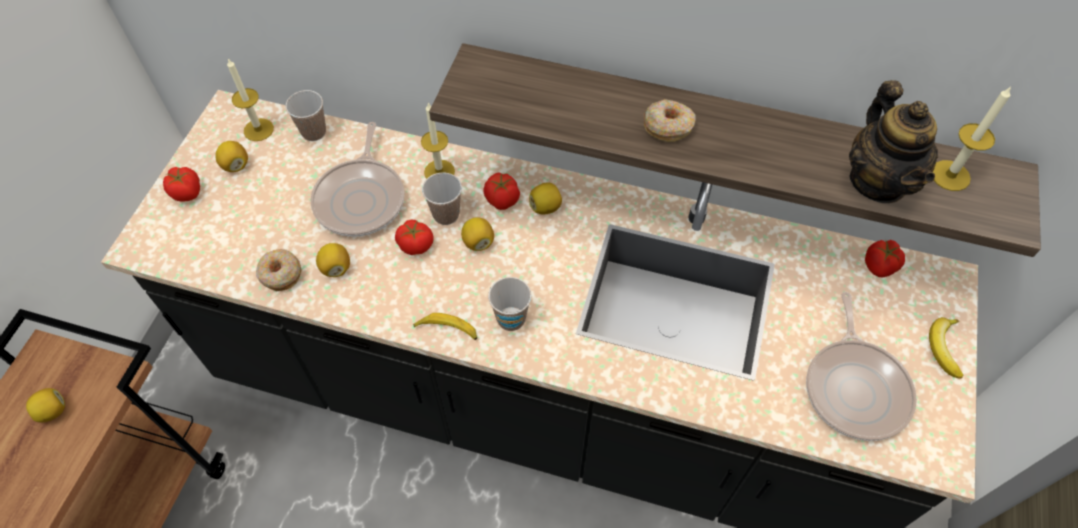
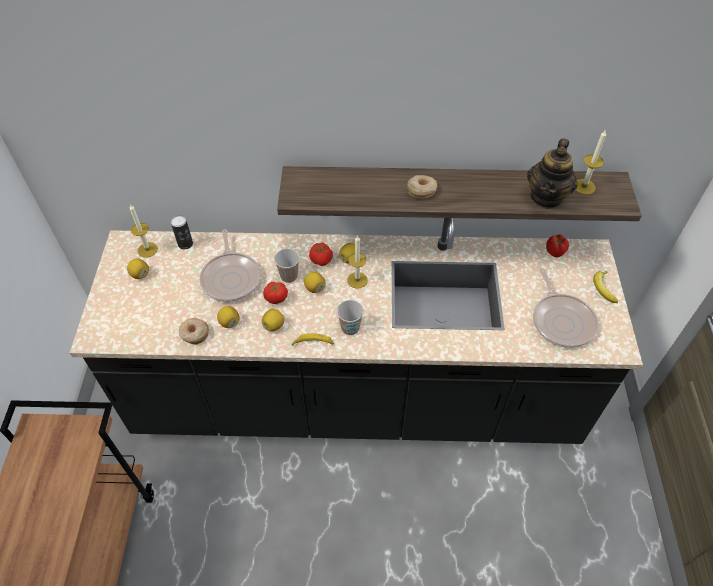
camera: 15 degrees left, 5 degrees down
lemon [26,388,65,423] -> lemon moved to [262,309,284,332]
tomato [163,167,200,202] -> none
cup [286,90,326,141] -> can [171,215,193,249]
candle [421,103,455,179] -> candle moved to [347,235,368,289]
teapot [849,80,938,203] -> teapot turned 45 degrees clockwise [527,138,577,209]

